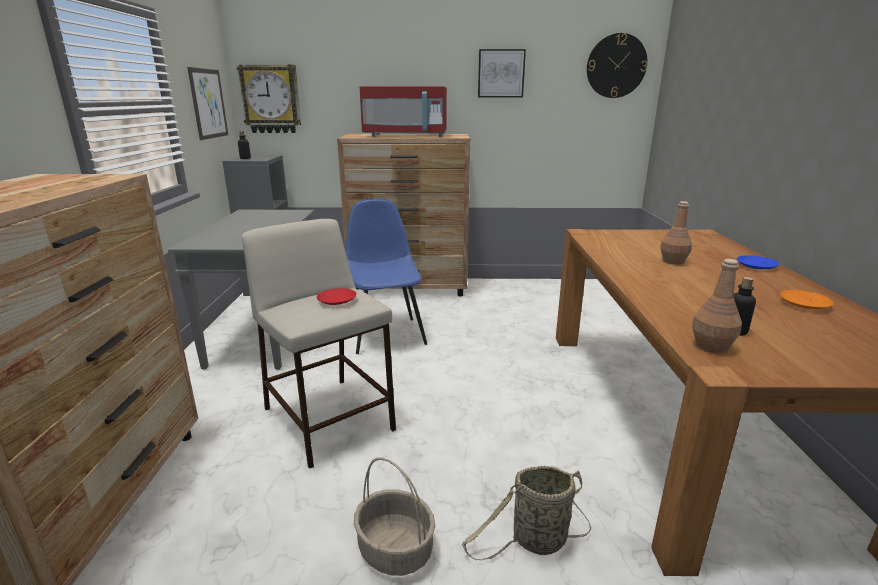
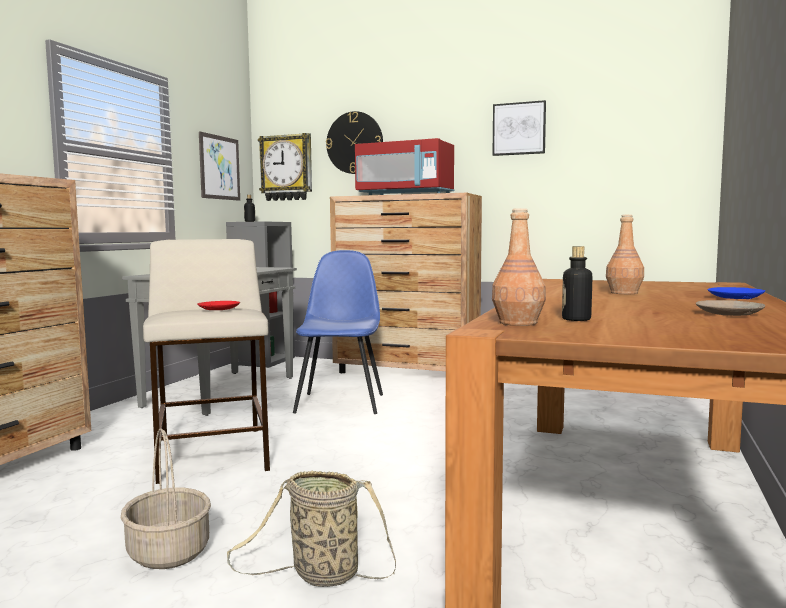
camera: 20 degrees right, 15 degrees down
wall clock [587,33,648,98] -> wall clock moved to [326,111,383,174]
orange plate [780,290,834,309] -> beige plate [696,300,765,316]

